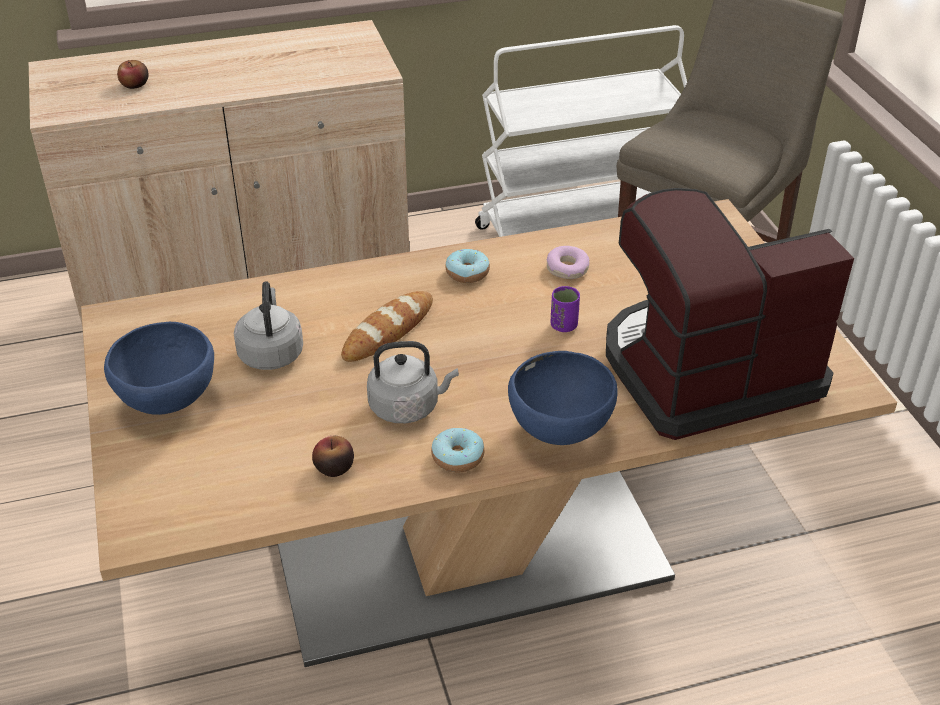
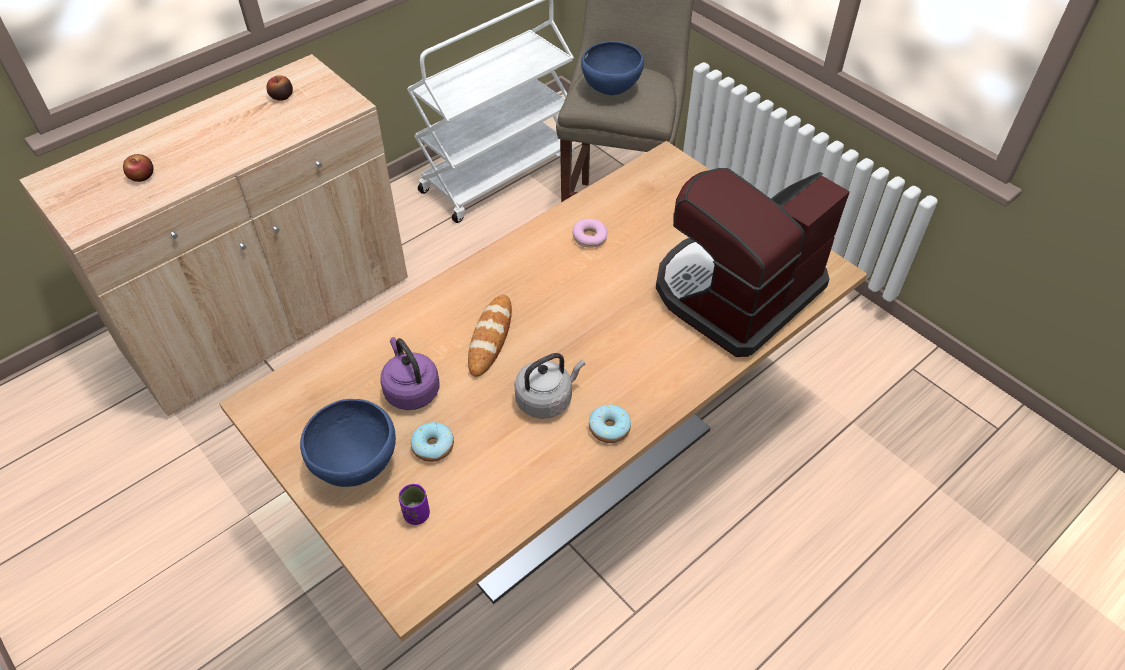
camera: 25 degrees left, 10 degrees up
grey kettle [234,281,303,370] -> purple kettle [380,337,439,410]
apple [312,436,354,477] -> apple moved to [266,75,293,101]
donut [445,249,490,283] -> donut moved to [411,422,454,462]
blue bowl [508,351,617,445] -> blue bowl moved to [581,41,644,95]
purple cup [550,286,580,332] -> purple cup moved to [399,484,430,525]

